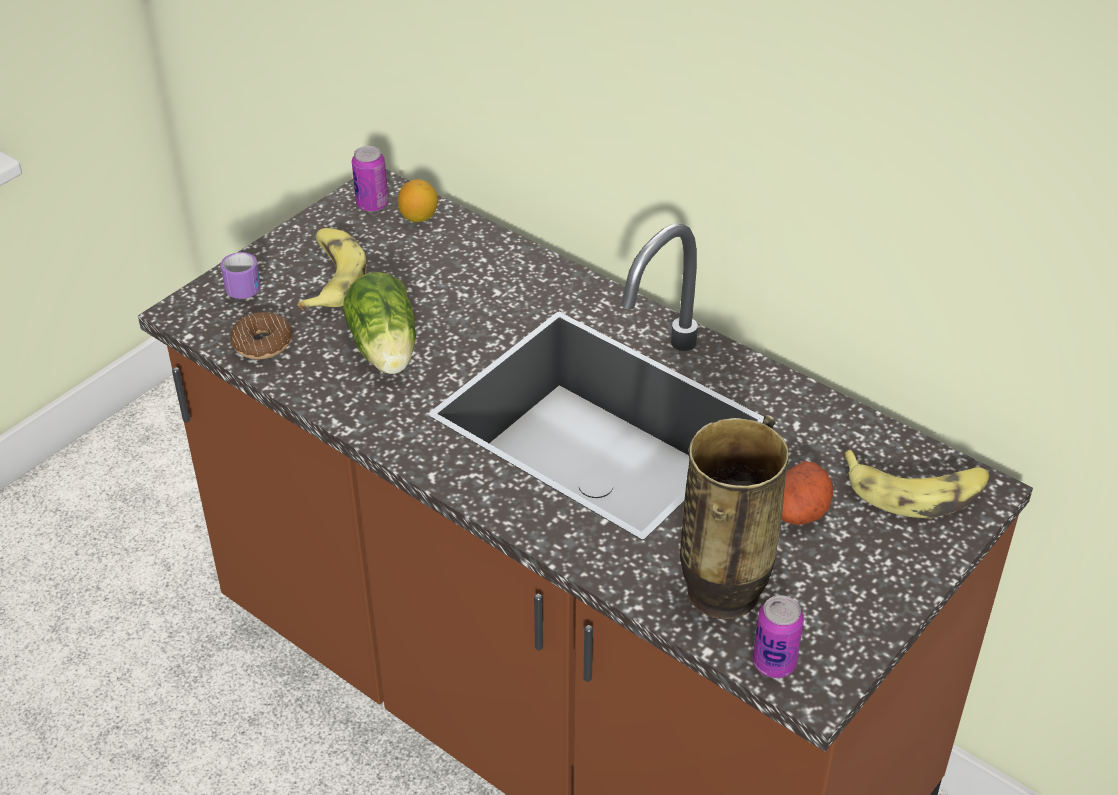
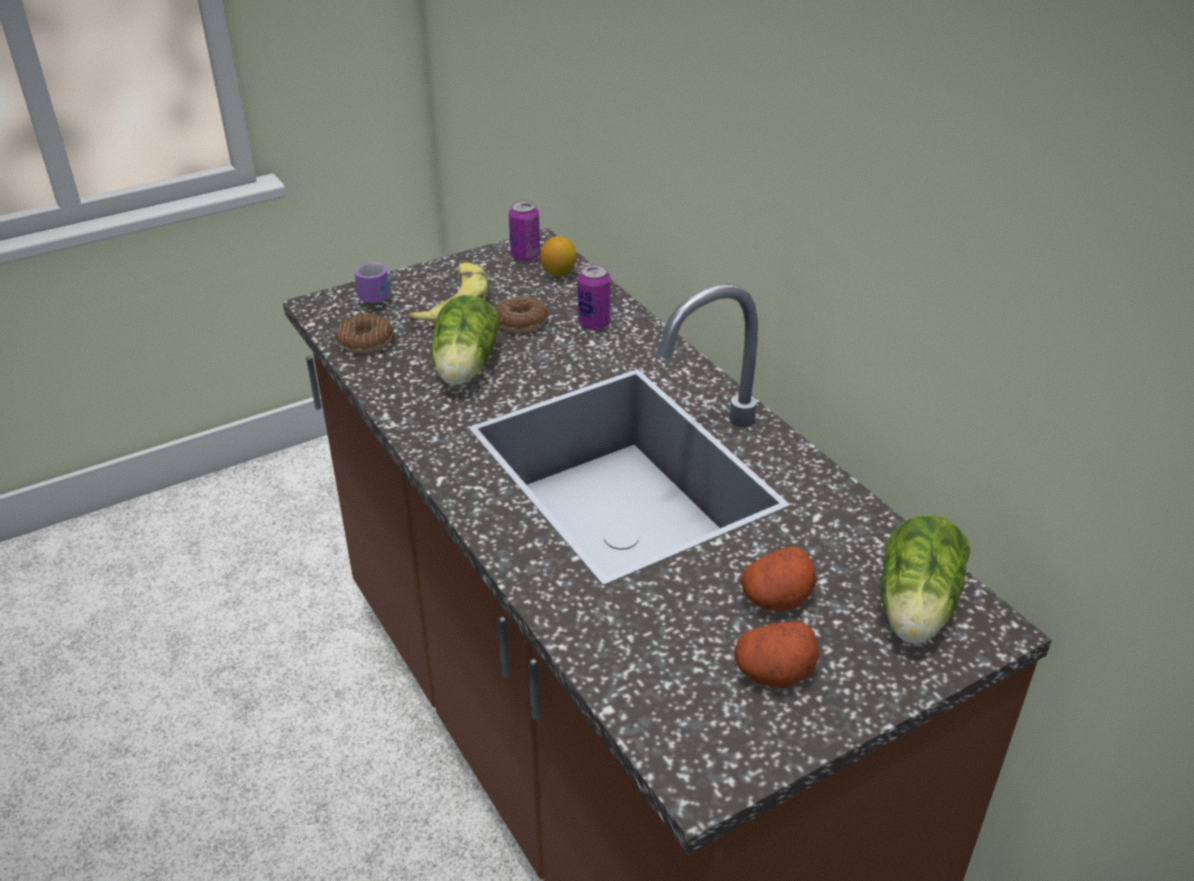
camera: 20 degrees right, 5 degrees down
vase [680,415,789,619] -> none
can [753,595,804,678] -> can moved to [578,264,611,331]
banana [843,450,989,518] -> lettuce [881,515,970,644]
none -> donut [495,296,549,333]
none -> potato [734,622,820,688]

